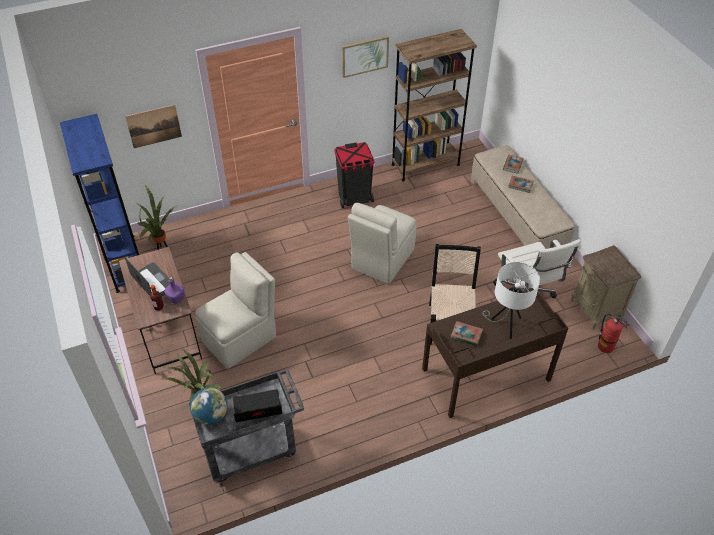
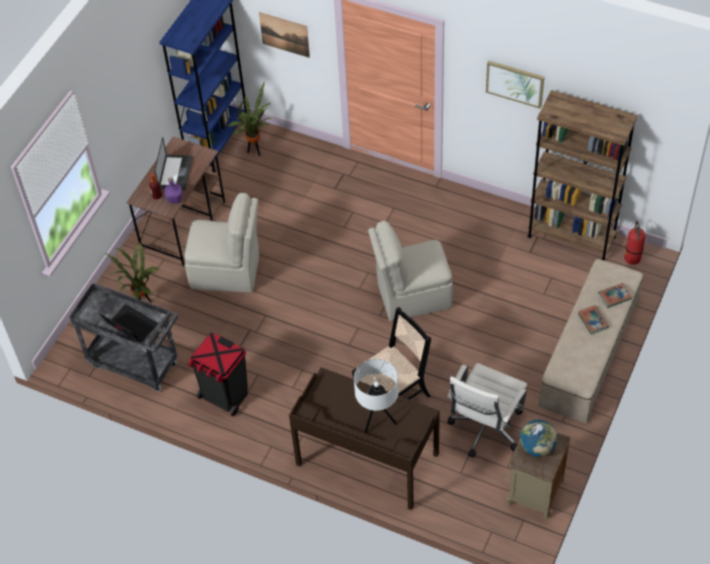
camera: 50 degrees right, 5 degrees up
globe [190,387,227,425] -> globe moved to [520,420,557,457]
black trash can [334,142,374,208] -> black trash can moved to [187,333,248,416]
book [450,321,483,346] -> none
fire extinguisher [598,314,628,353] -> fire extinguisher moved to [624,221,645,265]

